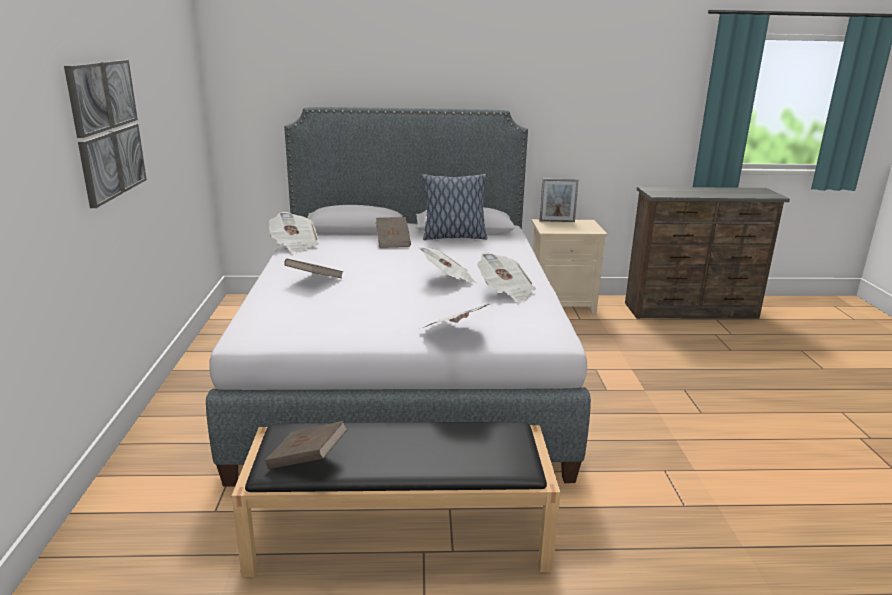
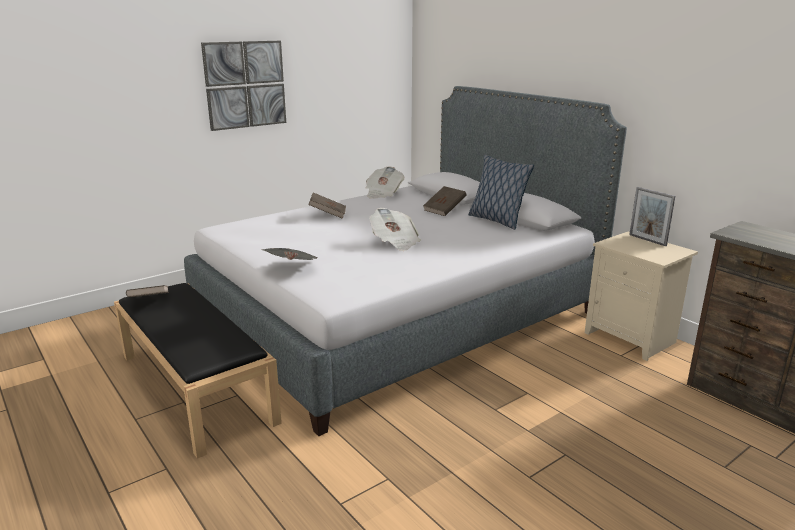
camera: 55 degrees right, 0 degrees up
newspaper [477,252,536,303] -> none

